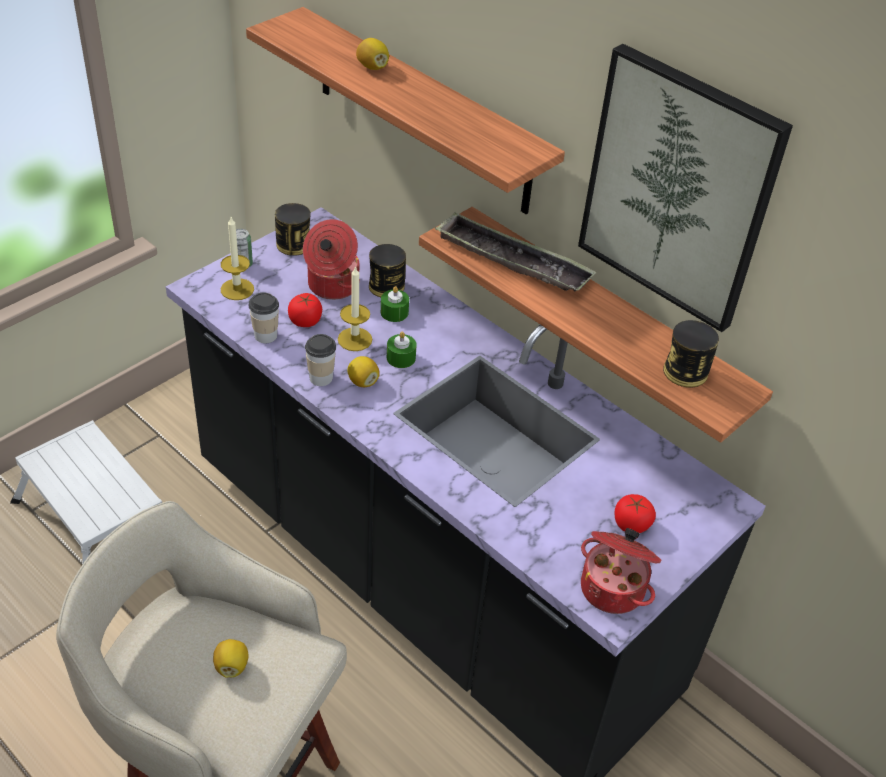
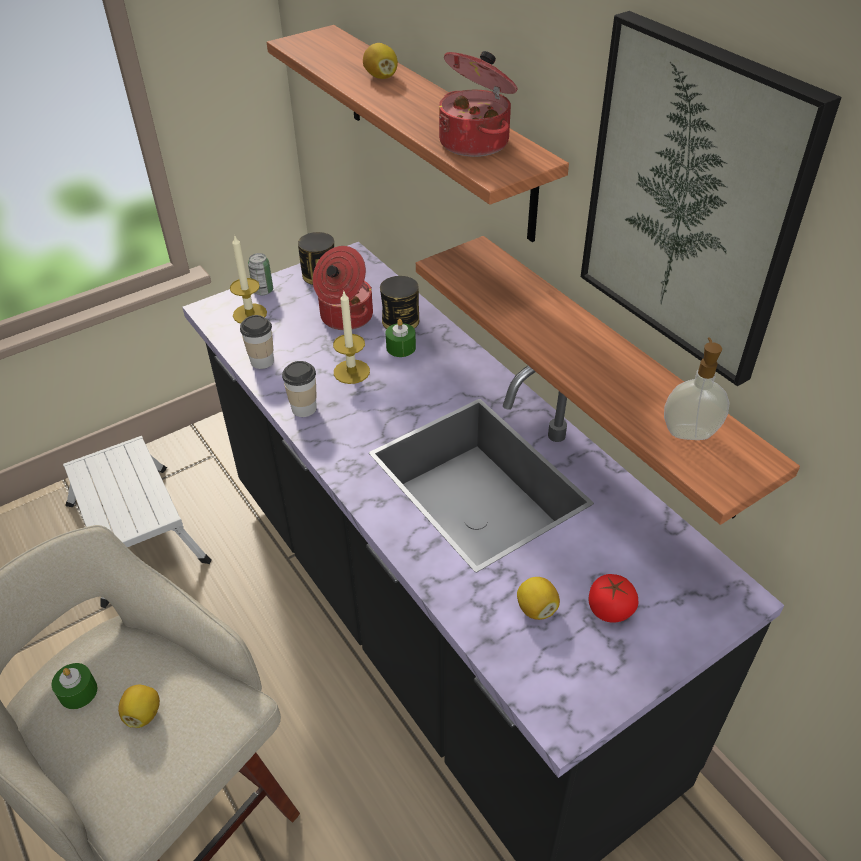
camera: 15 degrees right, 0 degrees up
tomato [288,293,322,327] -> none
lemon [347,356,380,387] -> lemon moved to [517,577,560,620]
green candle [387,332,417,368] -> green candle moved to [52,663,97,709]
tray [435,212,596,292] -> none
cooking pot [581,528,661,614] -> cooking pot moved to [439,51,518,157]
can [663,320,719,388] -> soap dispenser [664,338,729,440]

